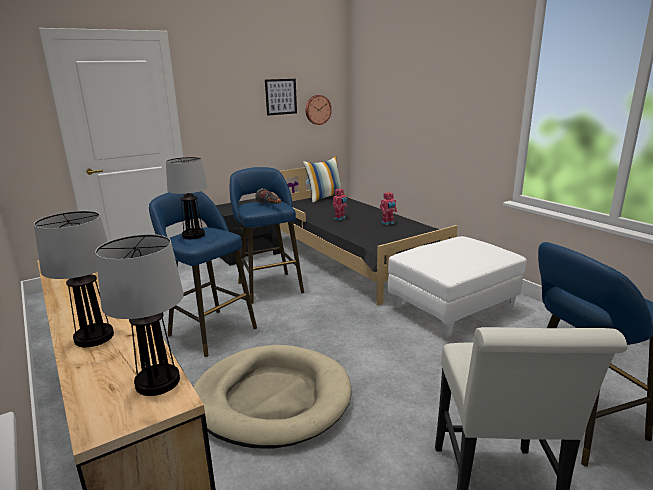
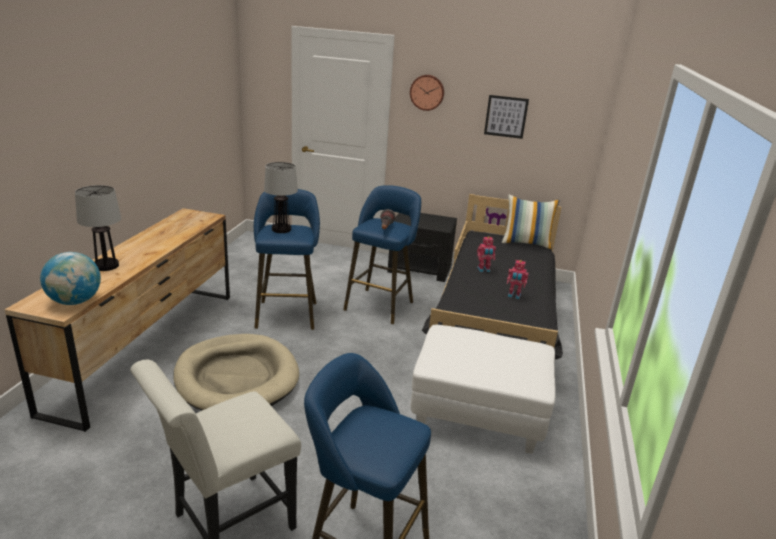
camera: 45 degrees right, 5 degrees up
table lamp [95,234,184,396] -> globe [40,252,101,305]
wall clock [306,95,332,125] -> wall clock moved to [410,75,444,111]

